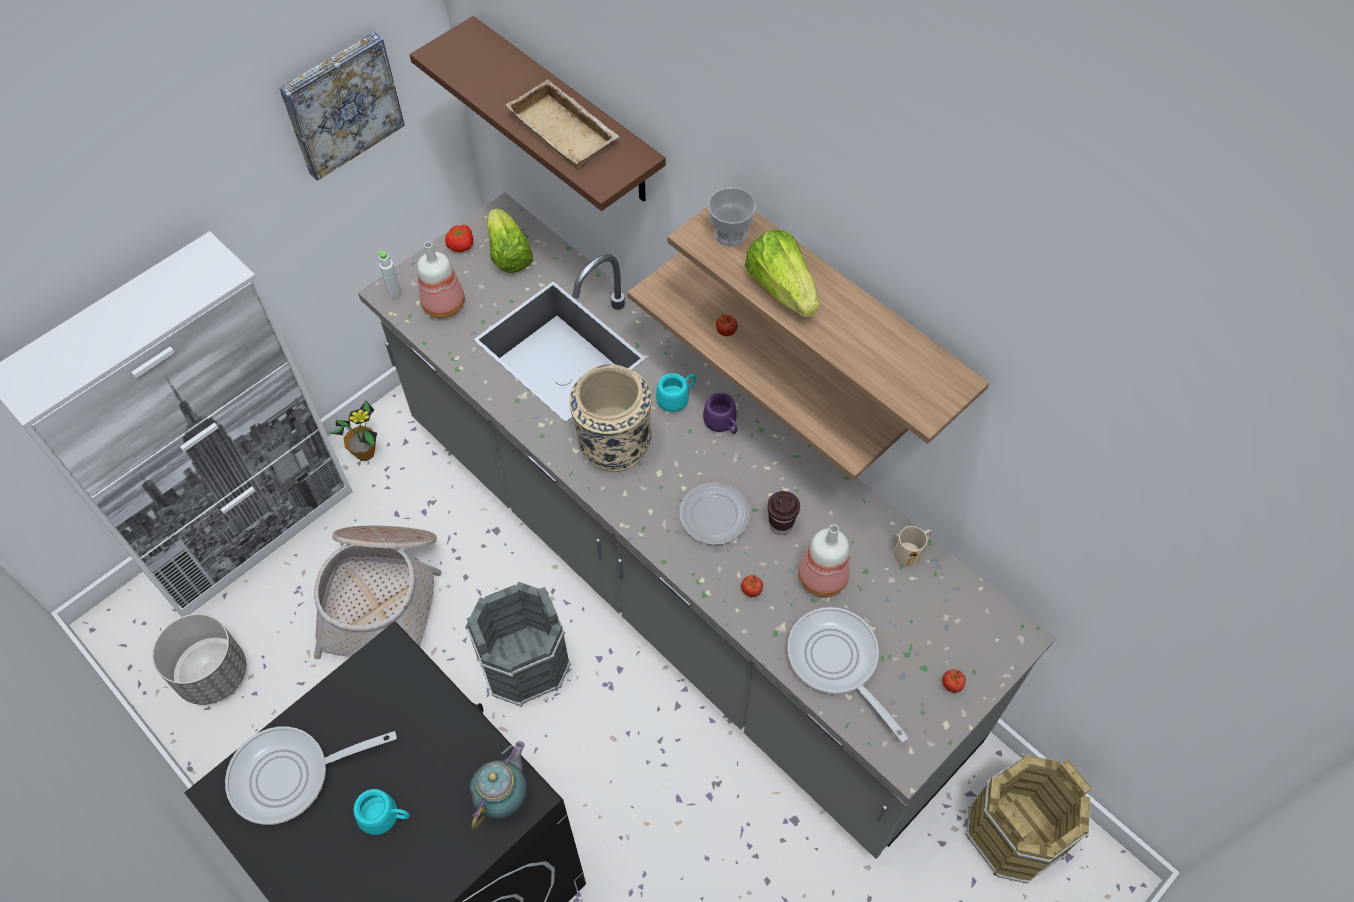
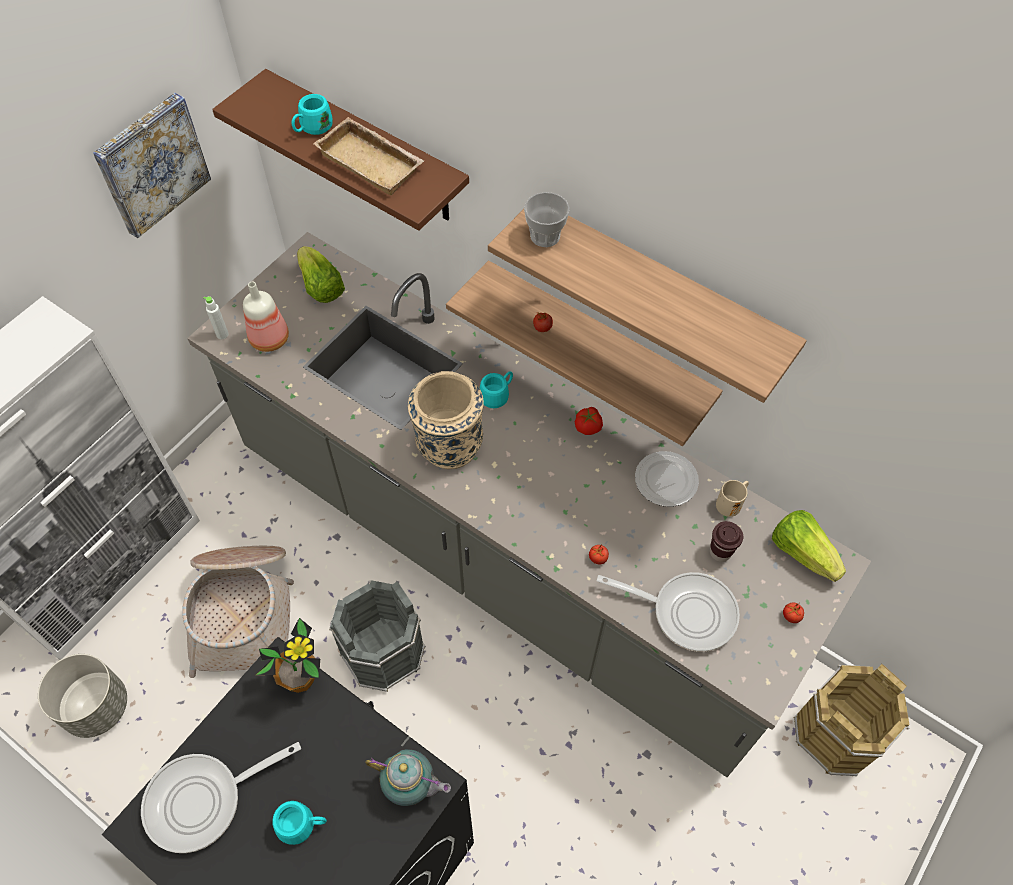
camera: 10 degrees left, 0 degrees up
potted plant [330,401,377,461] -> potted plant moved to [256,618,320,693]
tomato [445,225,473,252] -> tomato moved to [575,407,603,435]
teapot [469,741,527,829] -> teapot turned 90 degrees clockwise [365,749,451,806]
plate [679,482,750,545] -> plate moved to [635,451,699,507]
purple mug [703,393,737,434] -> none
lettuce [745,230,819,318] -> lettuce moved to [772,510,846,582]
brown cup [767,491,800,535] -> brown cup moved to [710,521,743,562]
frying pan [787,607,908,742] -> frying pan turned 150 degrees clockwise [596,572,740,652]
bottle [798,524,850,597] -> none
none -> turquoise mug [292,94,333,135]

